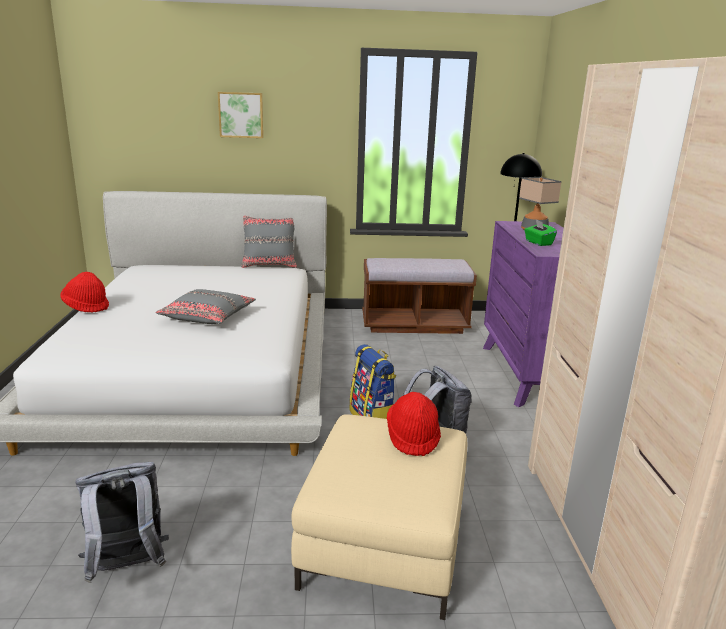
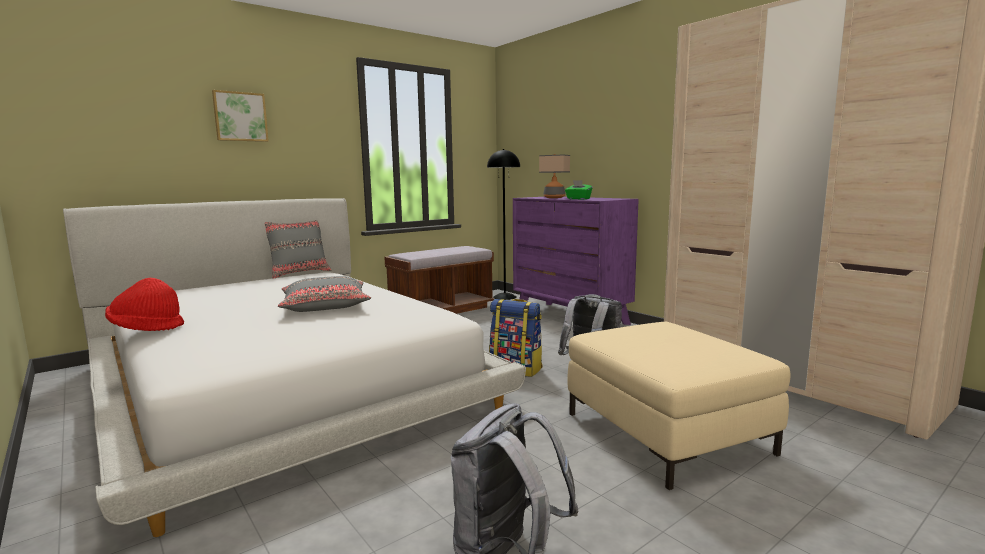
camera: 35 degrees left, 10 degrees down
red hat [387,392,441,456] -> none

